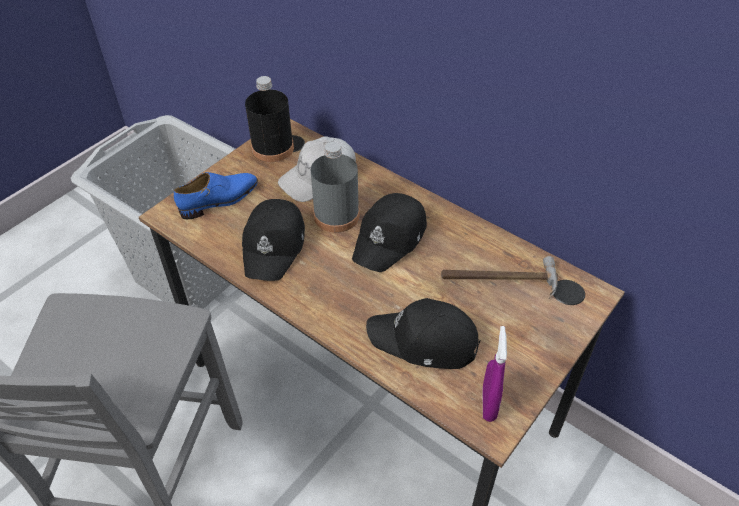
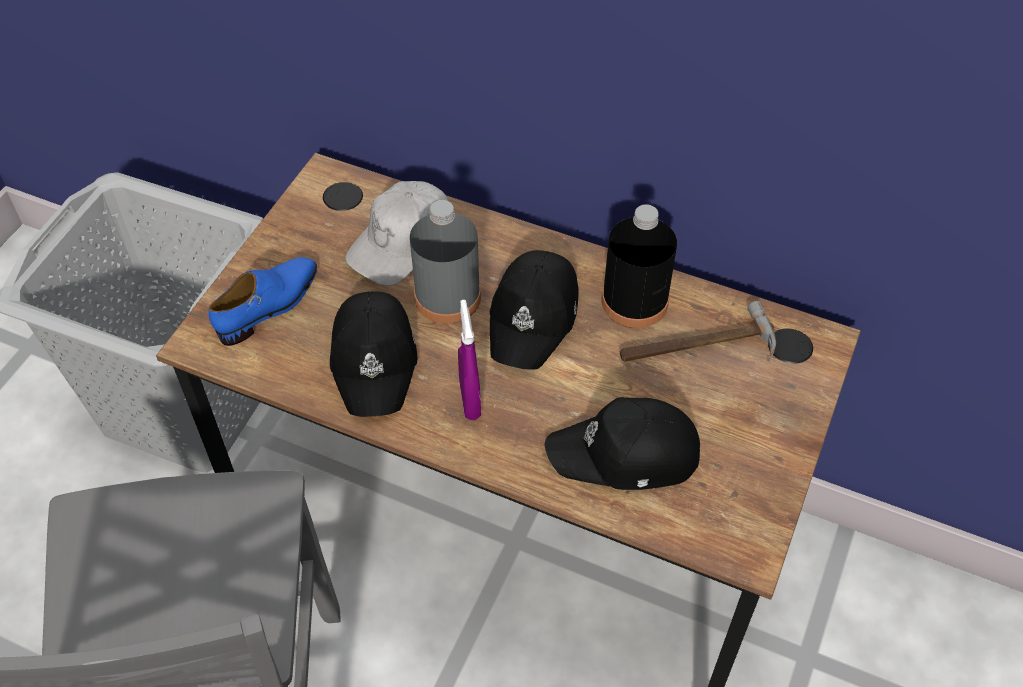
camera: 15 degrees left, 5 degrees up
black bottle [245,76,294,162] -> black bottle moved to [602,204,677,328]
purple spray bottle [483,326,507,422] -> purple spray bottle moved to [458,300,481,420]

